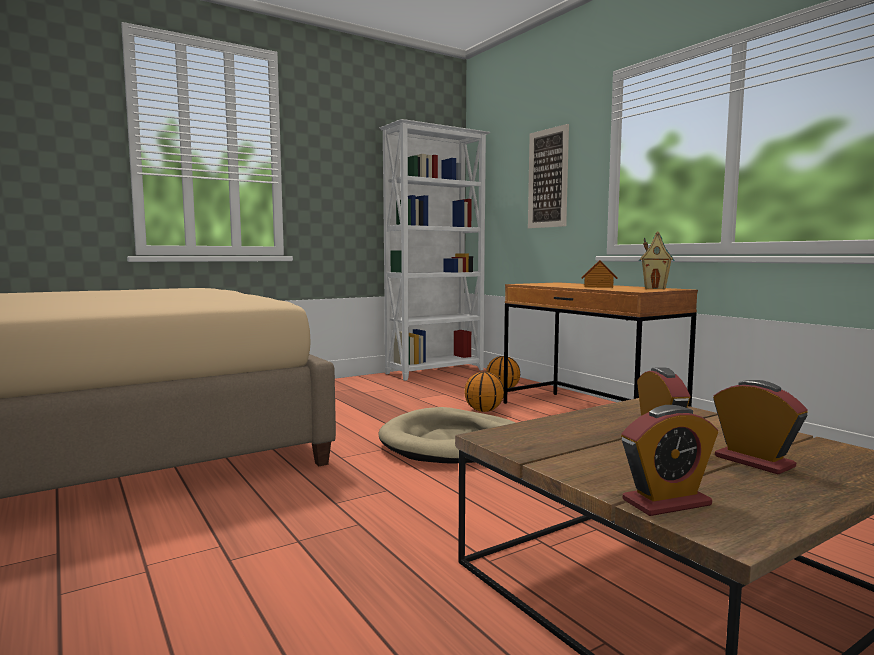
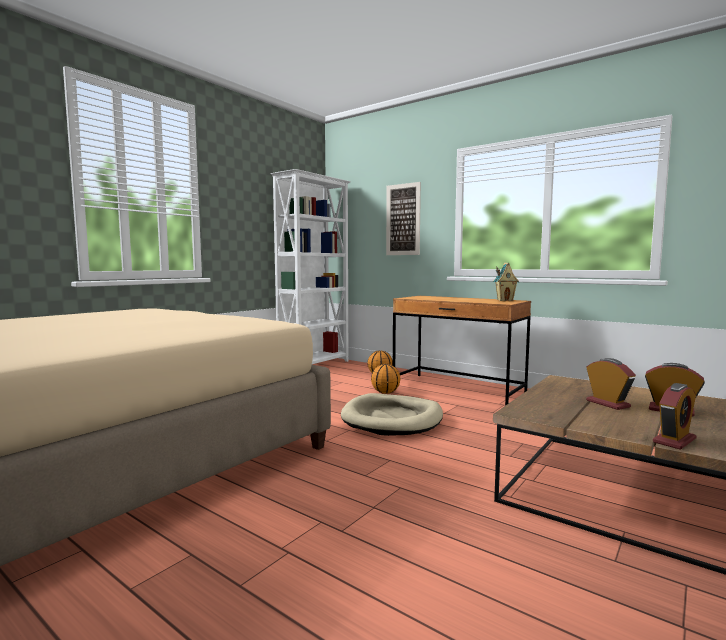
camera: 20 degrees left, 0 degrees up
toy house [581,260,618,288] -> none

